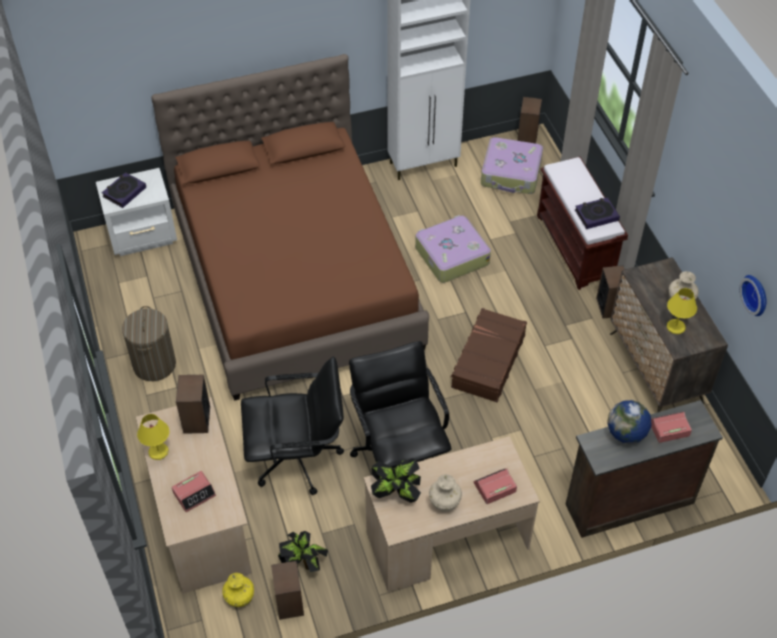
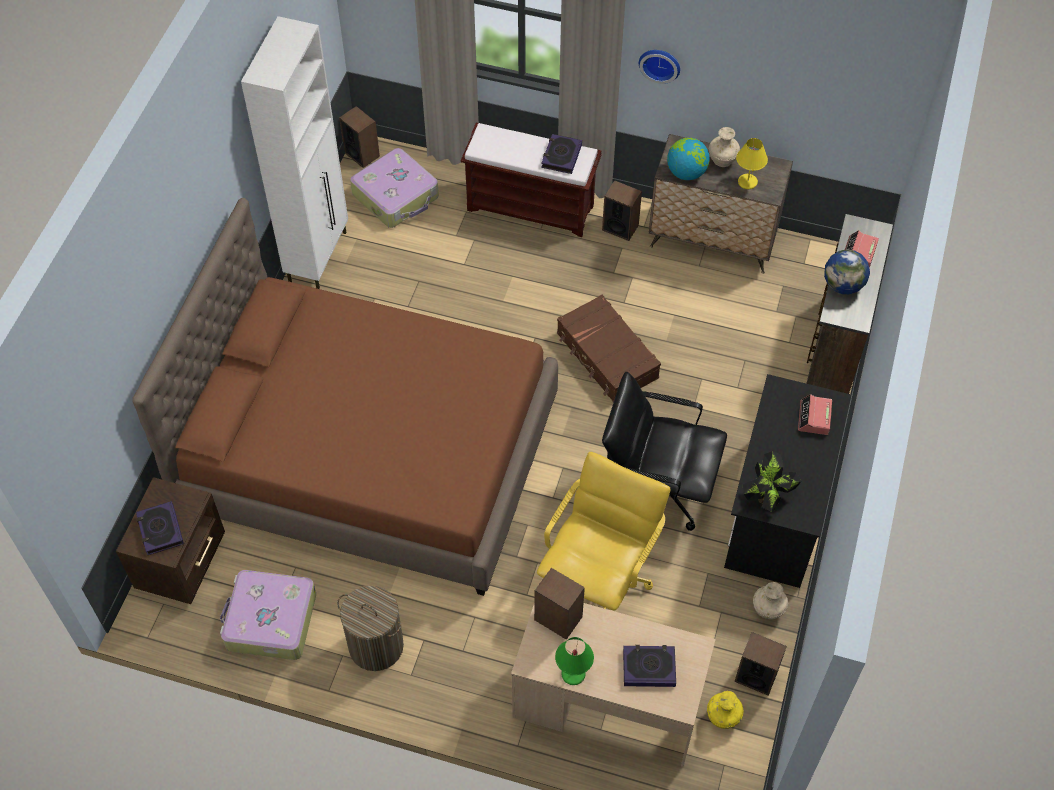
camera: 55 degrees left, 5 degrees up
white nightstand [96,168,177,256] -> brown nightstand [116,477,225,604]
yellow table lamp [137,414,169,460] -> green table lamp [555,637,594,685]
alarm clock [172,471,216,512] -> book [623,645,676,687]
black office chair [241,357,344,495] -> yellow office chair [537,452,670,610]
potted plant [278,531,328,572] -> none
beige desk [363,436,540,592] -> black desk [724,374,851,588]
suitcase [415,215,491,283] -> suitcase moved to [220,570,316,660]
beige vase [429,474,462,512] -> beige vase moved to [753,582,788,619]
wall clock [740,275,766,316] -> wall clock moved to [639,50,680,84]
none -> globe [667,138,710,180]

